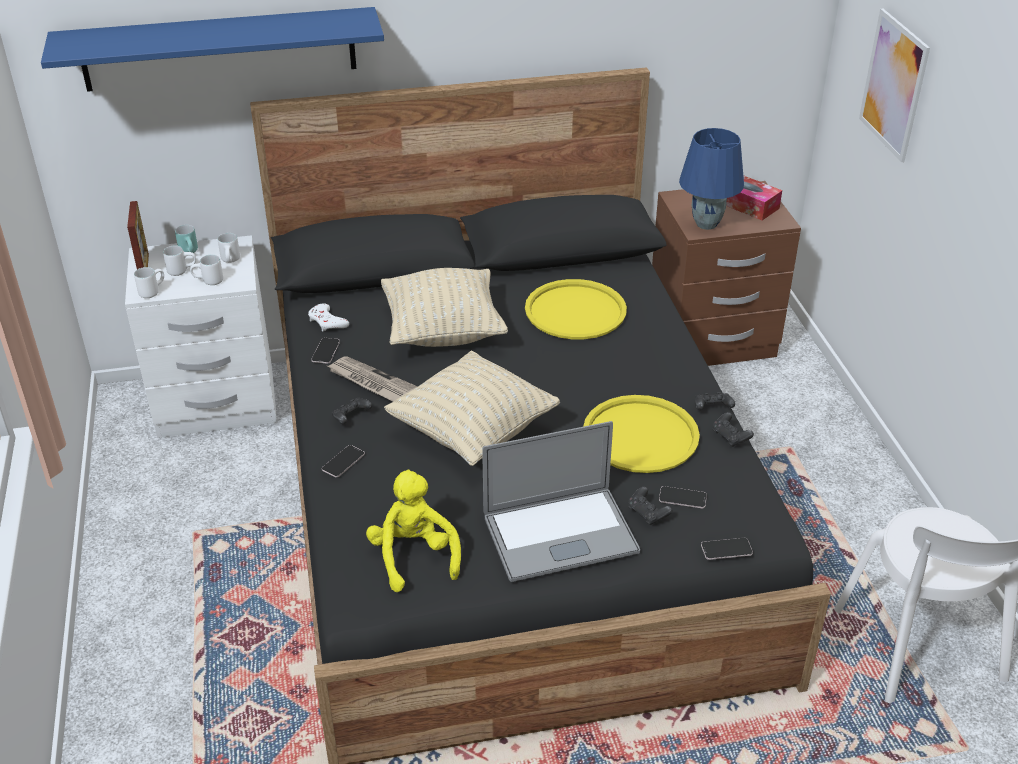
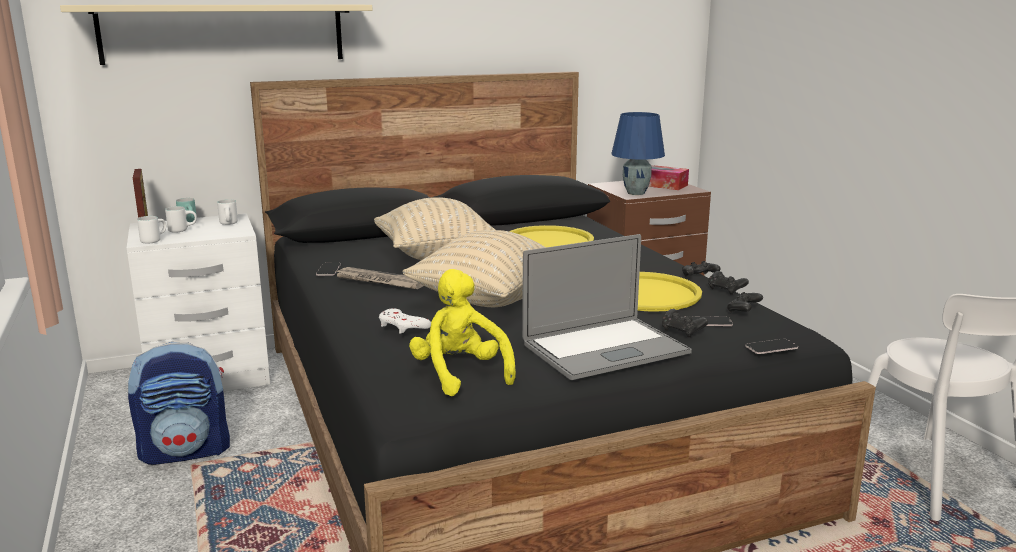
camera: 10 degrees left, 20 degrees down
blue shelf [41,7,384,92] -> beige shelf [60,5,372,65]
white mug [190,255,223,285] -> none
white game controller [308,303,349,332] -> white game controller moved to [379,308,431,334]
phone [322,445,365,477] -> none
black game controller [332,398,372,424] -> black game controller moved to [727,292,763,313]
picture [859,9,930,162] -> none
none -> backpack [128,342,230,465]

